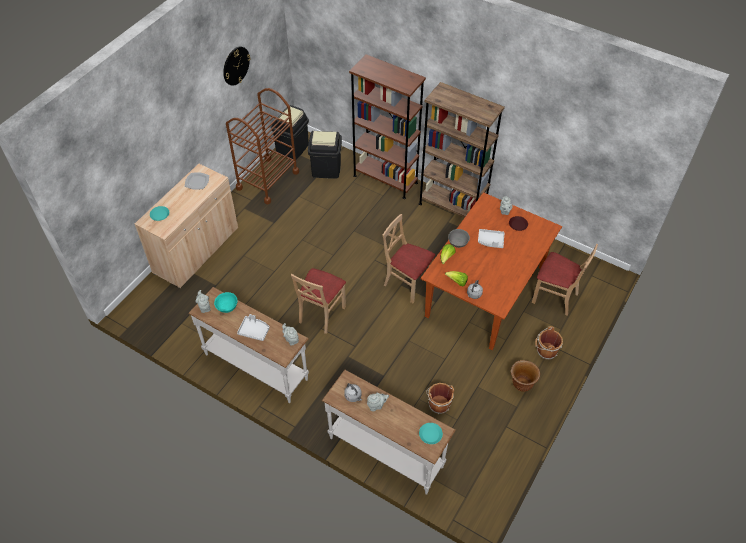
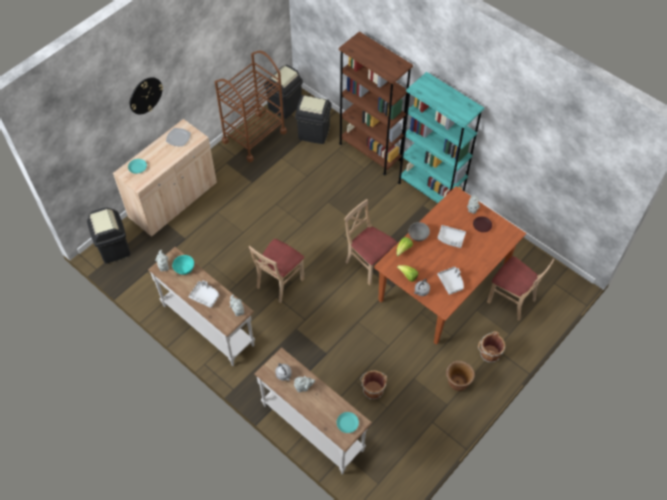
camera: 10 degrees right, 5 degrees up
wall clock [223,46,251,86] -> wall clock moved to [130,77,163,115]
brown bookcase [419,82,505,218] -> turquoise bookcase [398,72,484,203]
none -> black trash can [87,207,131,264]
none -> grey tray [437,266,464,295]

